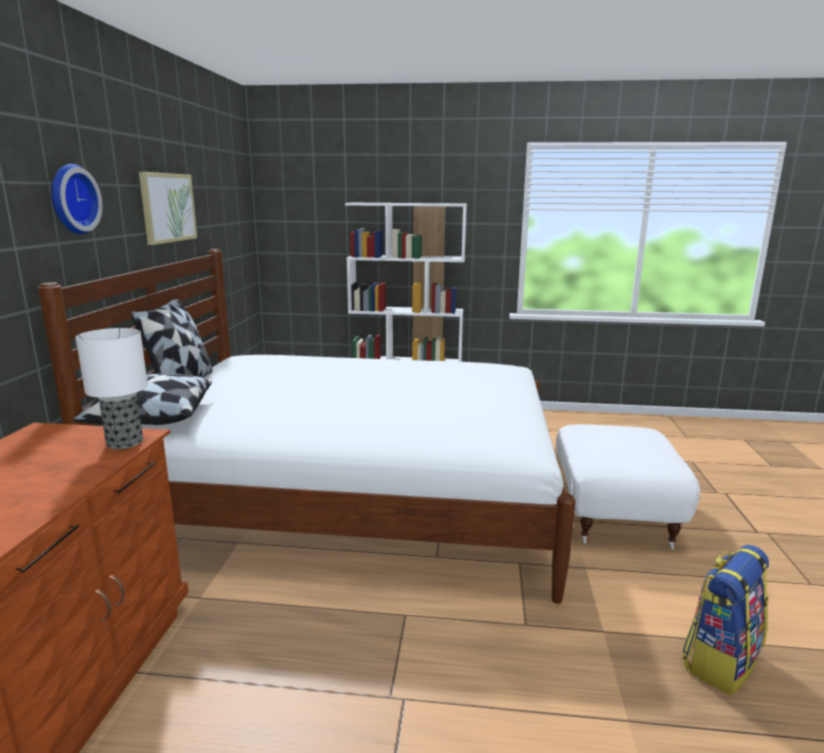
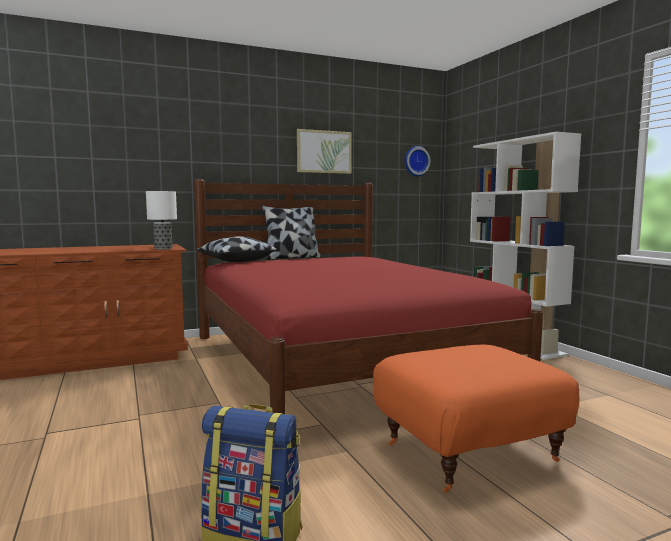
camera: 60 degrees right, 10 degrees down
white bed [38,249,576,604] -> red bed [194,179,543,414]
wall clock [51,164,102,234] -> wall clock moved to [404,146,430,176]
white ottoman [556,424,700,550] -> orange ottoman [373,345,580,493]

